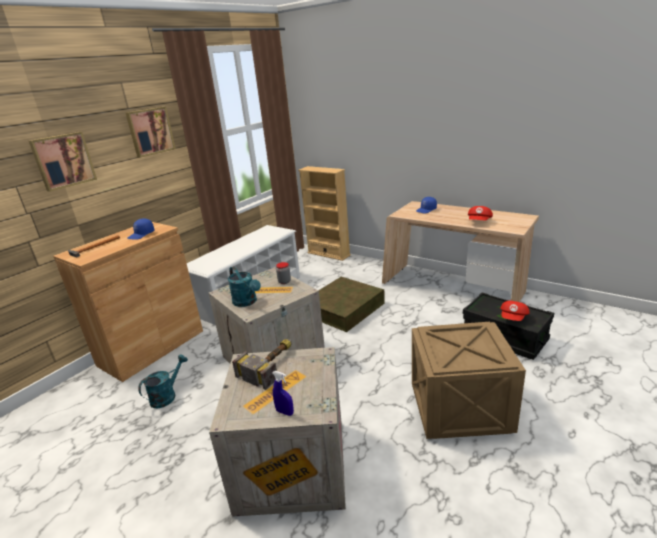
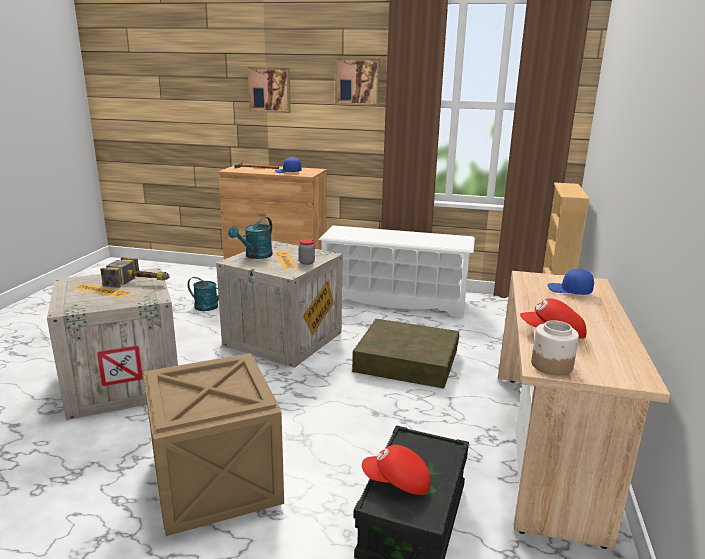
camera: 65 degrees right, 5 degrees down
blue spray bottle [273,371,294,416] -> none
none -> jar [531,320,579,375]

